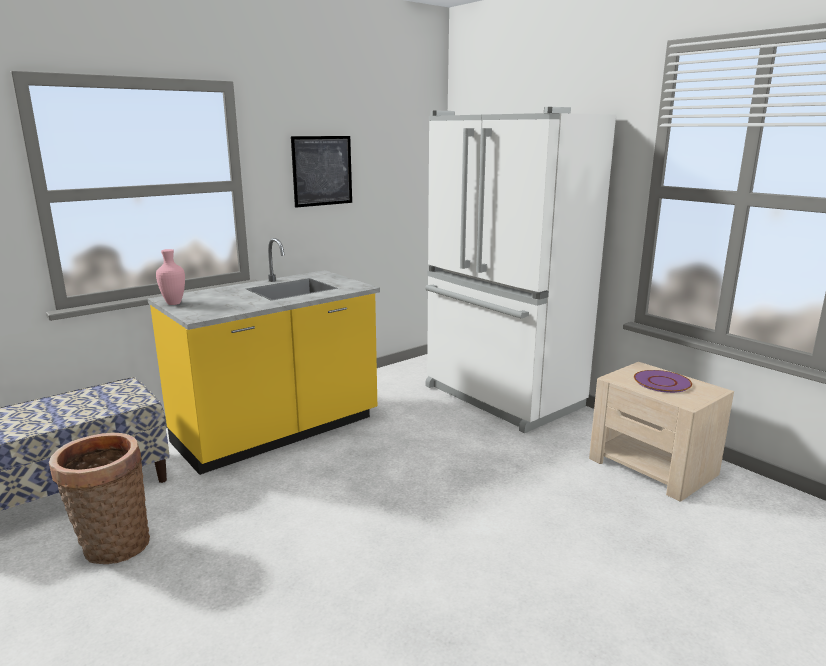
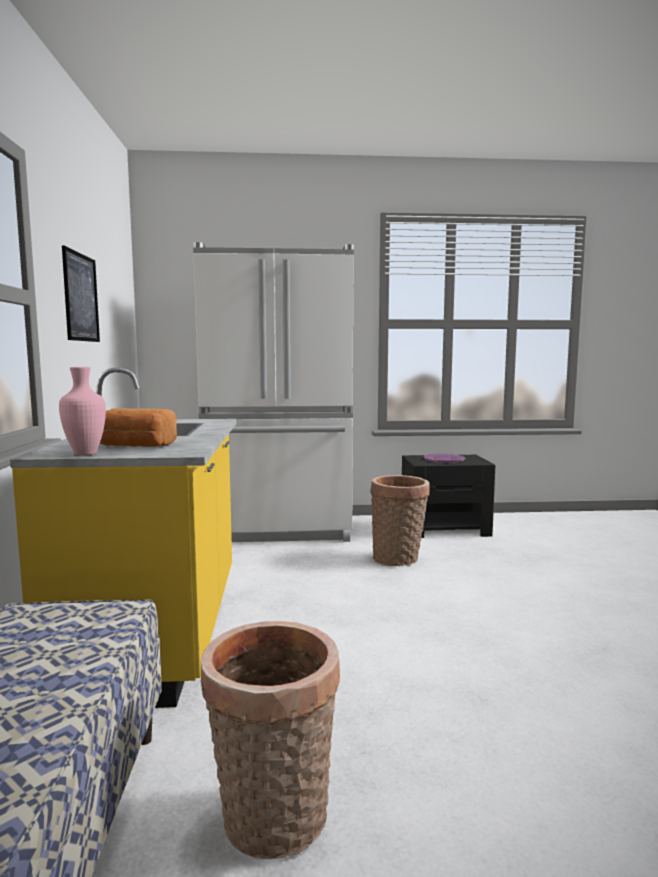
camera: 55 degrees left, 10 degrees down
beige nightstand [589,362,734,501] -> black nightstand [402,455,495,538]
none -> bread [100,408,177,447]
none -> basket [370,475,430,566]

